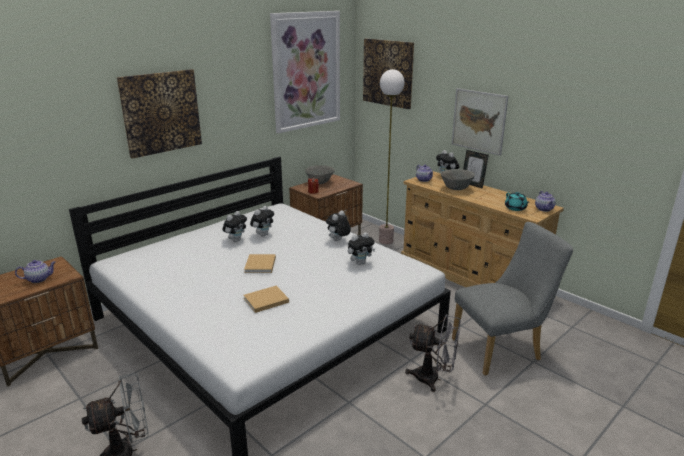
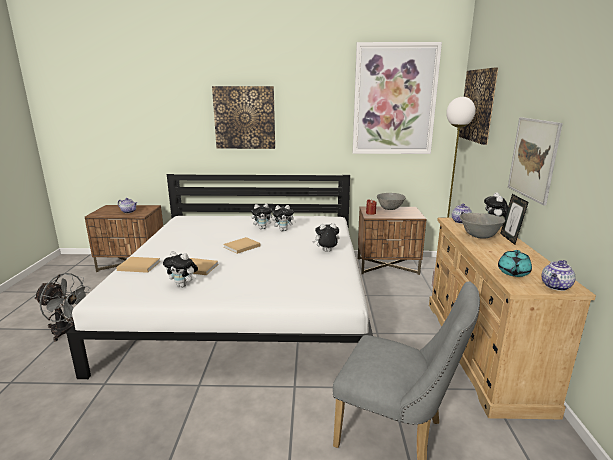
camera: 45 degrees right, 5 degrees down
plush toy [348,232,375,265] -> plush toy moved to [163,251,198,287]
grey fan [405,314,461,392] -> none
none -> beige book [116,257,160,273]

